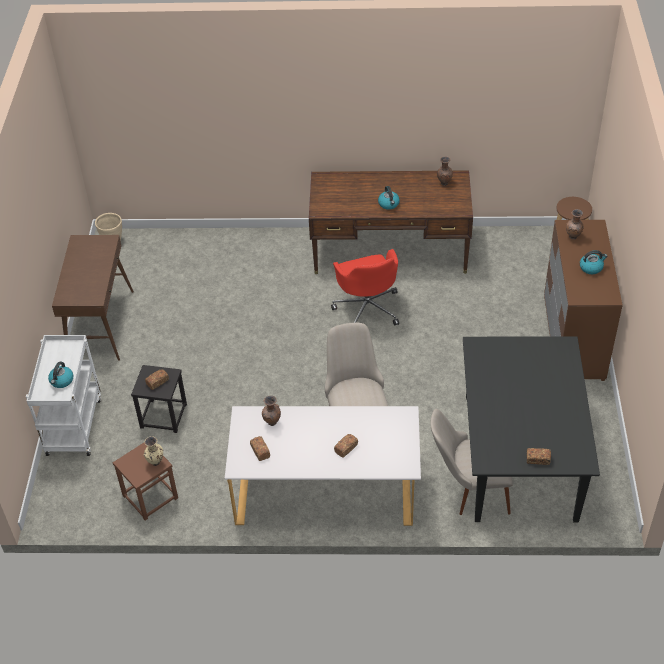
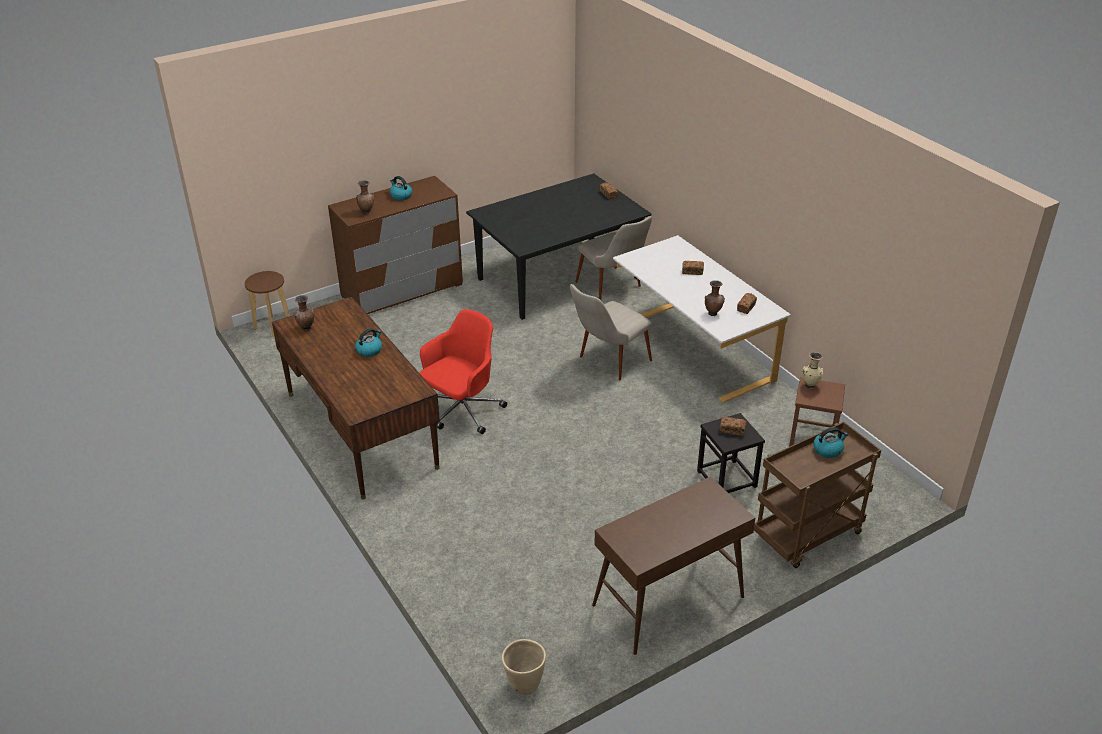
camera: 125 degrees left, 10 degrees down
white cart [26,335,101,456] -> brown cart [754,422,881,568]

